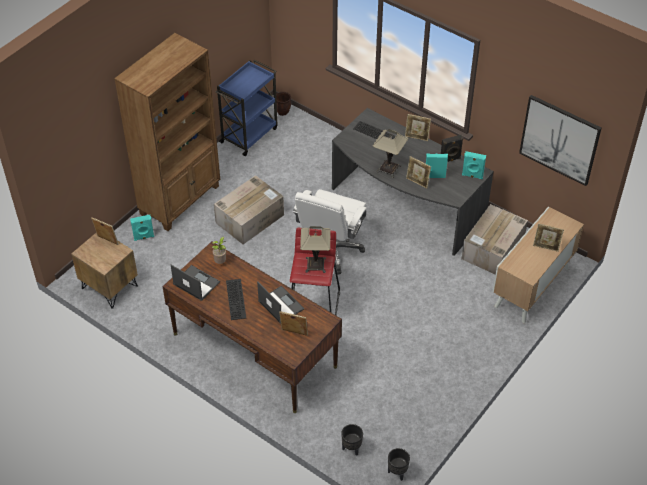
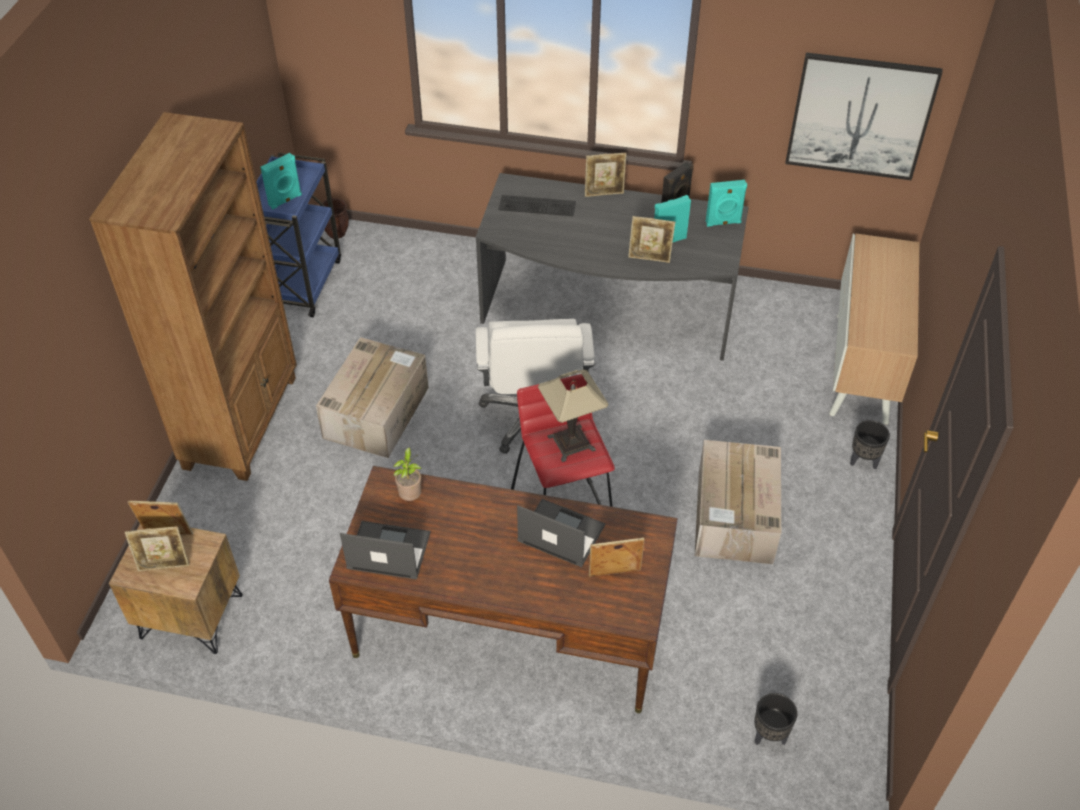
camera: 25 degrees left, 0 degrees up
turquoise speaker [130,215,154,241] -> turquoise speaker moved to [260,153,302,209]
keyboard [226,279,246,320] -> none
table lamp [373,129,408,178] -> none
black planter [388,448,410,481] -> black planter moved to [850,420,890,469]
cardboard box [461,204,528,275] -> cardboard box moved to [695,440,781,564]
picture frame [533,223,564,252] -> picture frame moved to [125,526,189,571]

